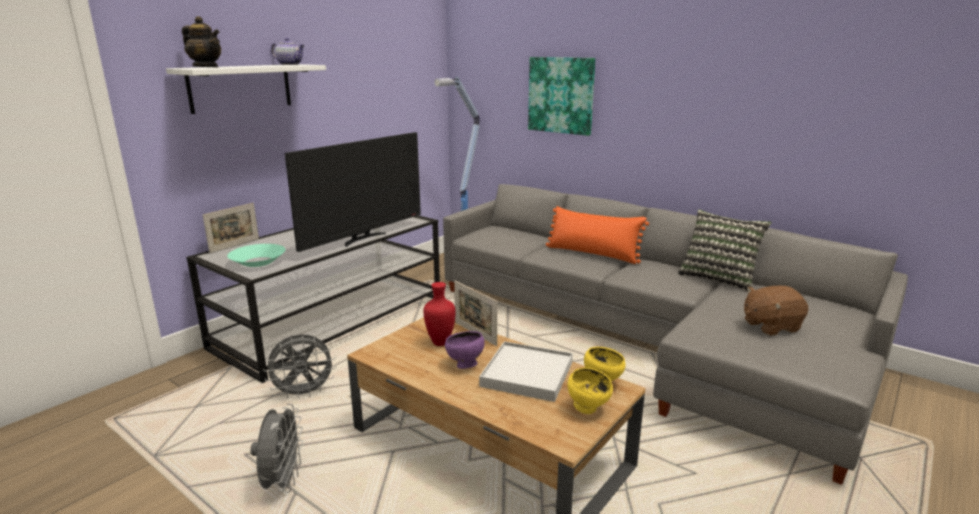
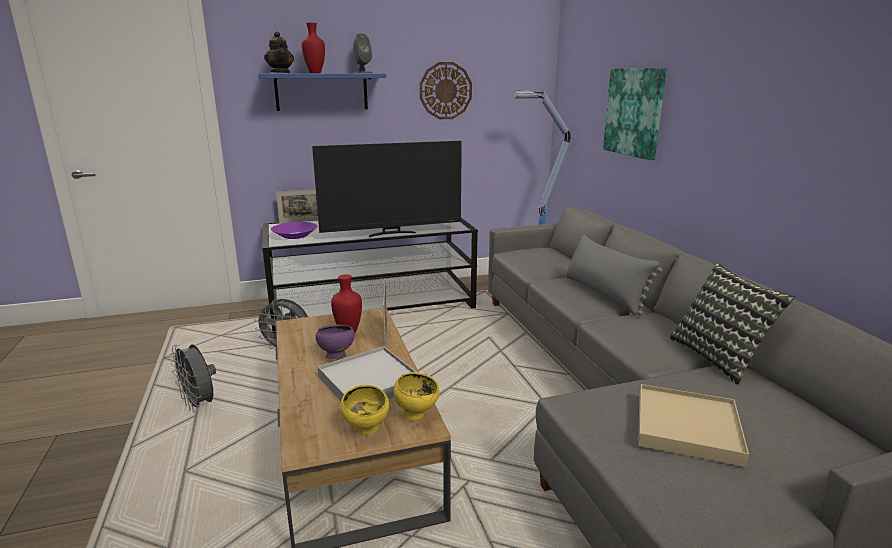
camera: 35 degrees right, 0 degrees up
white shelf [166,64,326,114] -> blue shelf [258,74,386,111]
turquoise bowl [227,244,285,267] -> purple bowl [271,222,318,239]
grey fan [250,404,303,493] -> grey fan turned 105 degrees clockwise [170,344,216,412]
teapot [271,38,305,65] -> grey speaker [353,33,372,73]
orange pillow [546,206,649,264] -> grey pillow [565,234,662,316]
brown plush toy [744,286,808,336] -> beige tray [638,384,749,467]
none -> red vase [301,22,325,73]
none -> wall clock [420,62,472,119]

